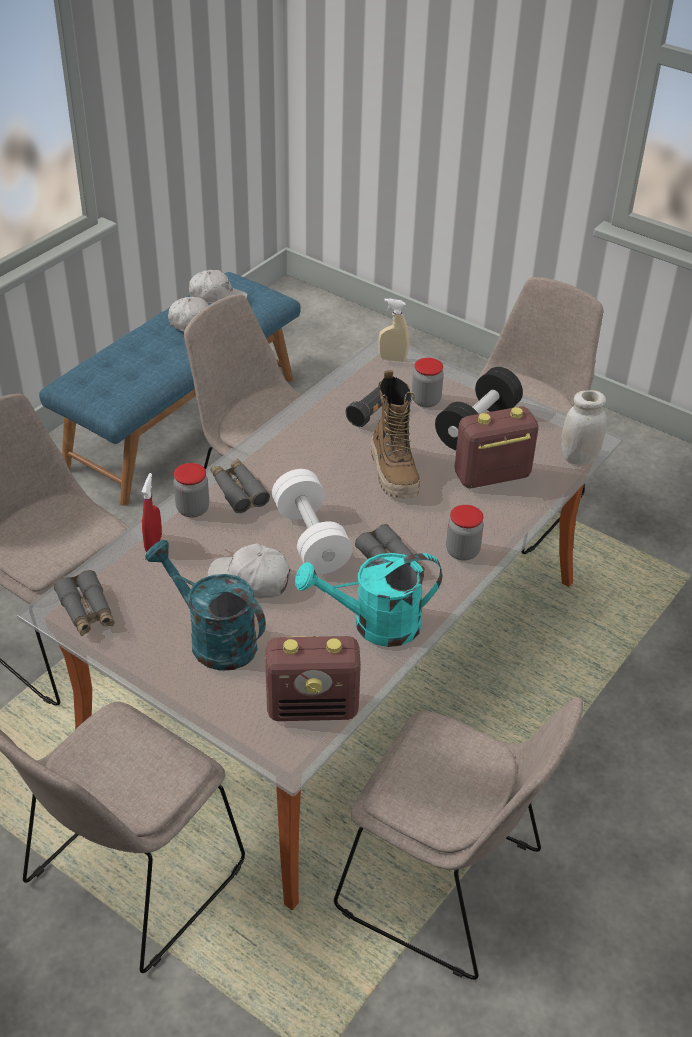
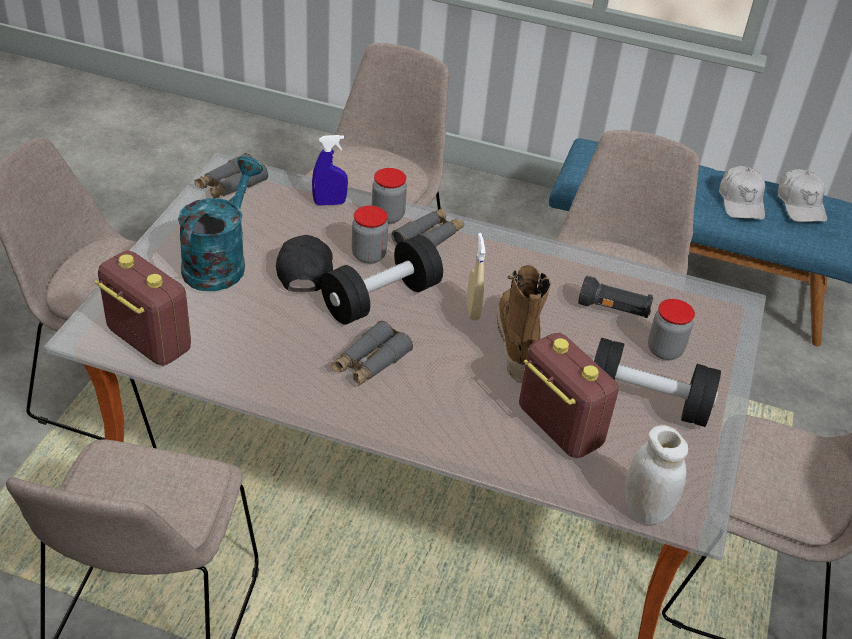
camera: 70 degrees right, 0 degrees up
red spray bottle [142,473,162,552] -> blue spray bottle [312,135,348,205]
white cap [208,543,291,598] -> black cap [276,235,333,292]
radio [266,636,361,721] -> radio turned 150 degrees clockwise [95,250,191,366]
white dumbbell [272,469,352,574] -> black dumbbell [321,235,443,325]
turquoise watering can [295,553,442,647] -> none
boot [371,370,420,498] -> boot turned 120 degrees clockwise [497,265,551,383]
beige spray bottle [378,298,409,362] -> beige spray bottle moved to [467,233,486,320]
jar [446,505,484,561] -> jar moved to [352,206,388,264]

